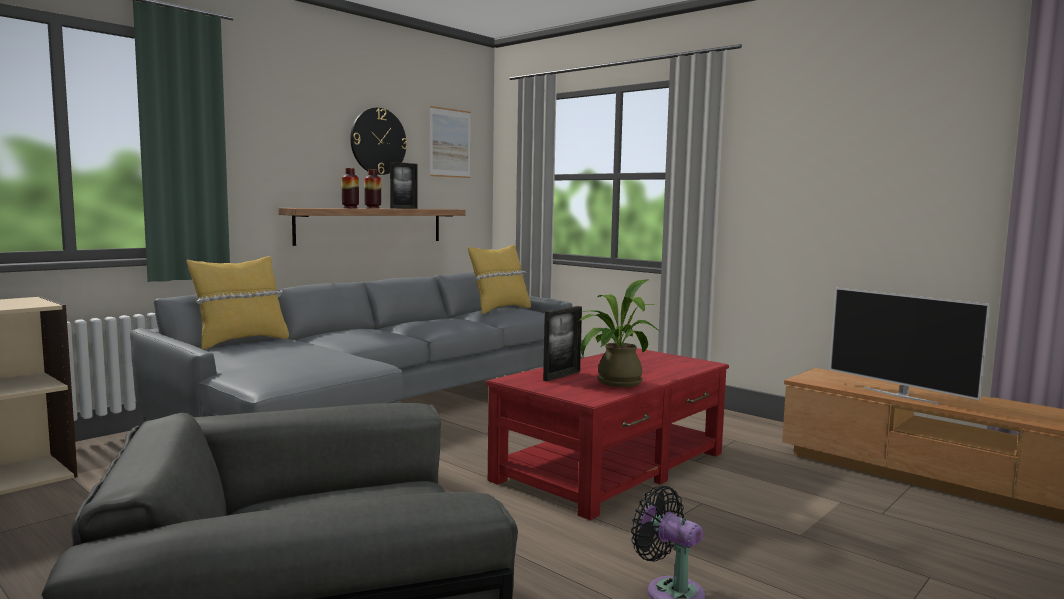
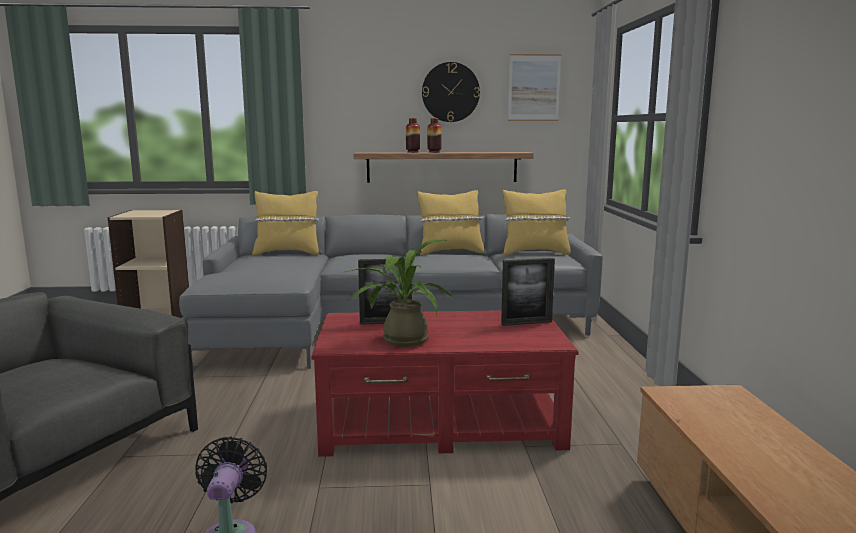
camera: 45 degrees right, 5 degrees up
picture frame [390,162,418,209] -> picture frame moved to [501,258,555,326]
television [829,288,990,404] -> none
none -> yellow pillow [417,190,484,255]

